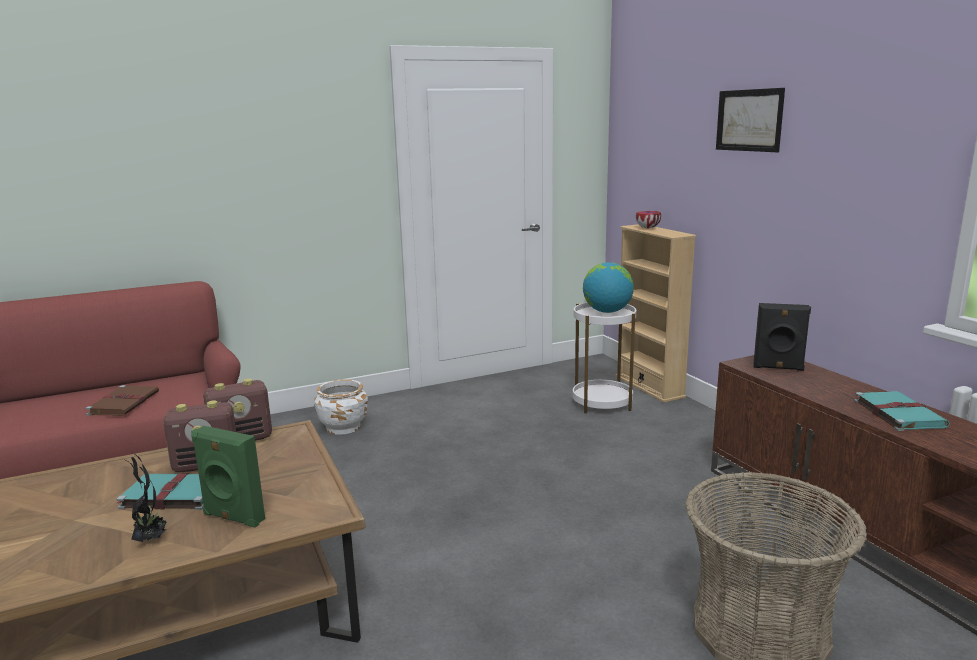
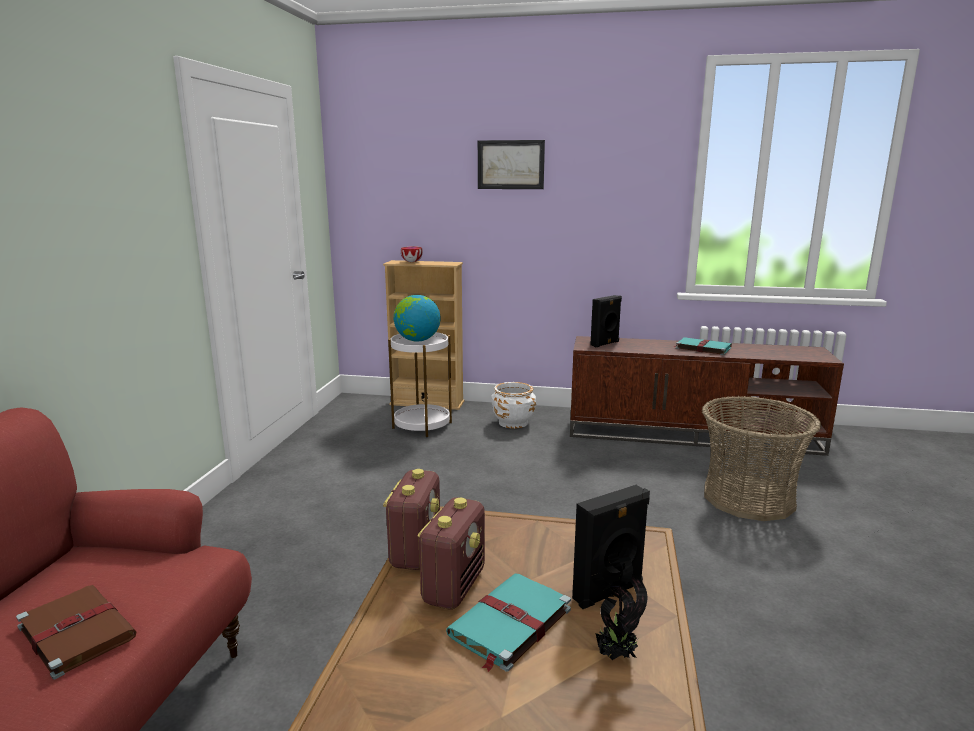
camera: 55 degrees left, 0 degrees up
green speaker [191,426,265,528] -> black speaker [572,485,650,609]
white planter [314,379,368,435] -> white planter moved to [492,382,536,428]

